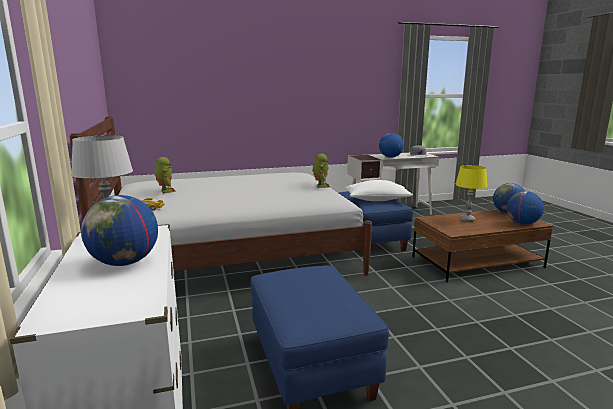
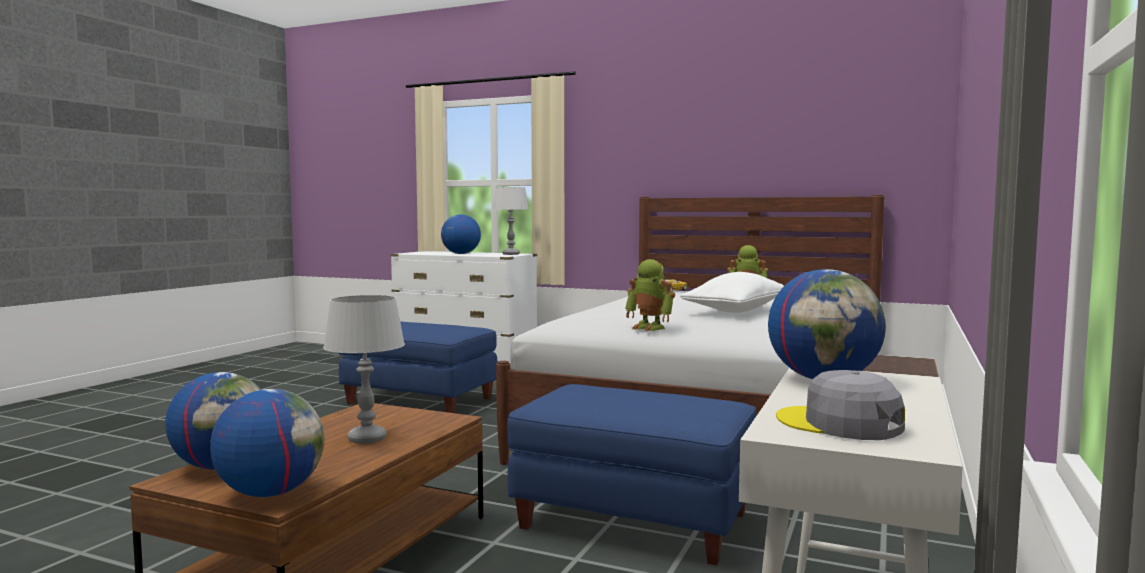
camera: 130 degrees right, 10 degrees down
white pillow [345,180,413,201] -> white pillow moved to [680,272,784,313]
yellow table lamp [455,165,487,222] -> grey table lamp [323,295,405,444]

